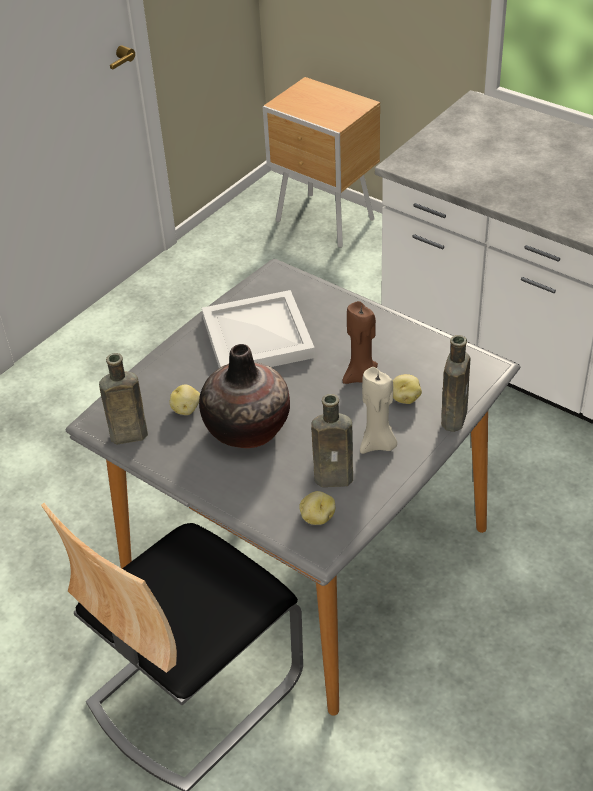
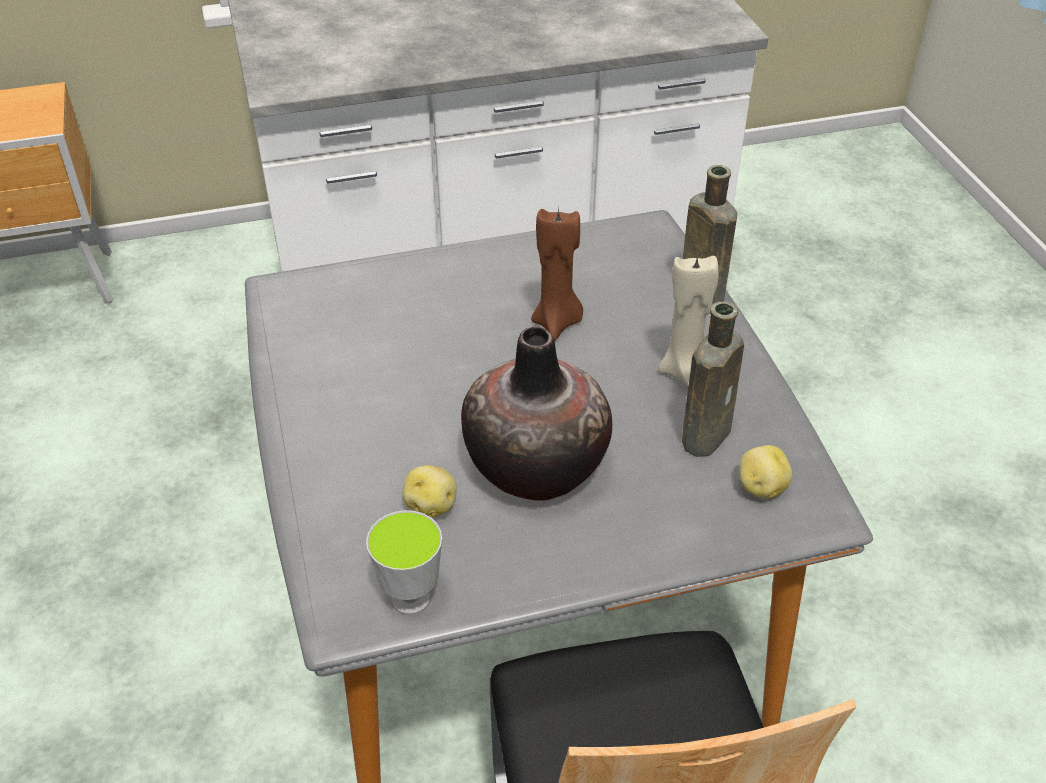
camera: 55 degrees left, 0 degrees up
brown bottle [99,353,148,444] -> cup [366,510,442,615]
white tray [202,290,315,368] -> none
potato [393,374,422,404] -> none

